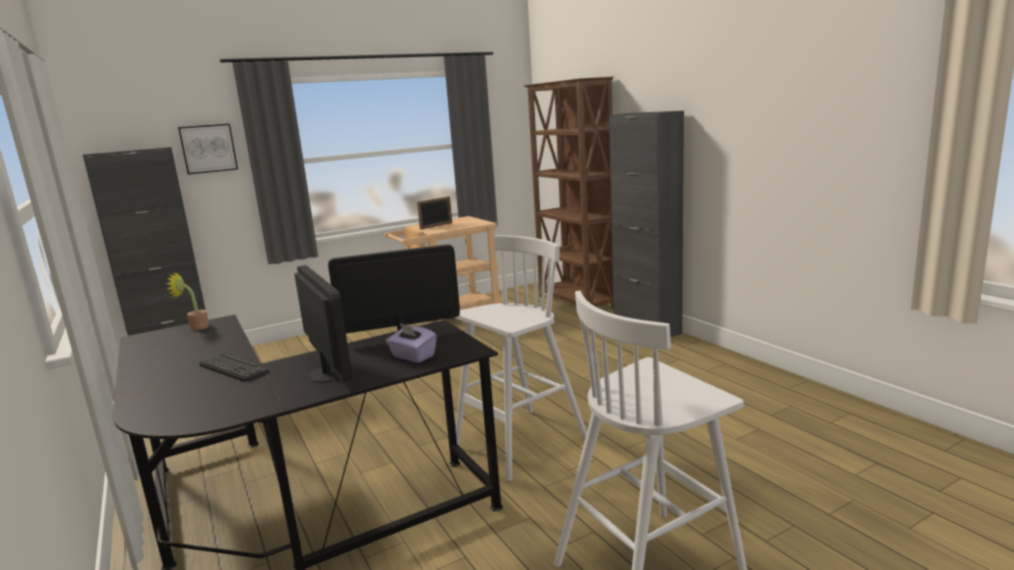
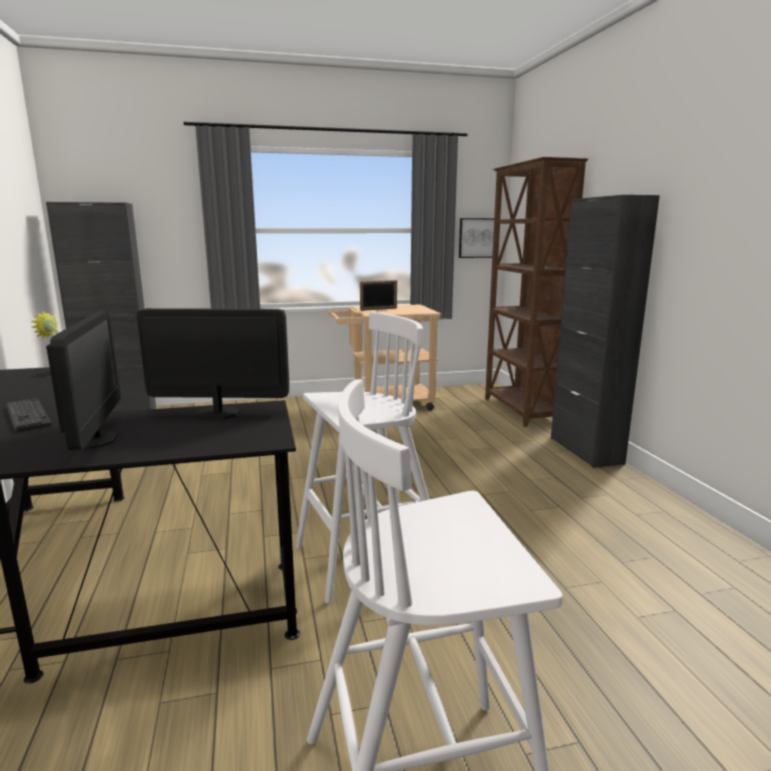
camera: 15 degrees right, 0 degrees up
picture [178,124,238,175] -> picture moved to [459,218,494,258]
purple tissue box [386,323,437,363] -> none

